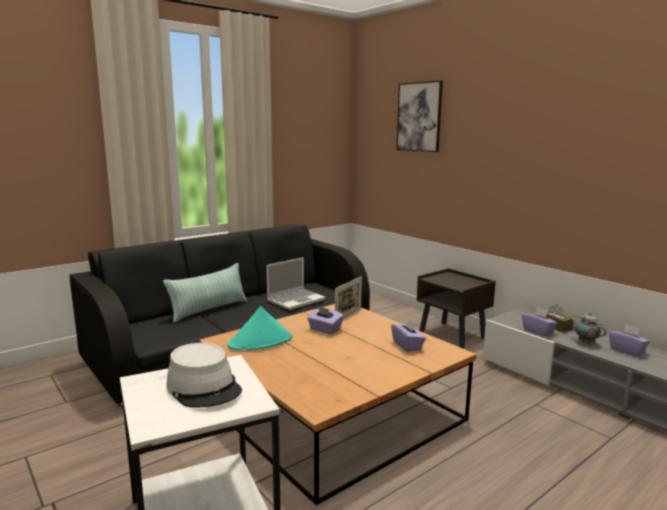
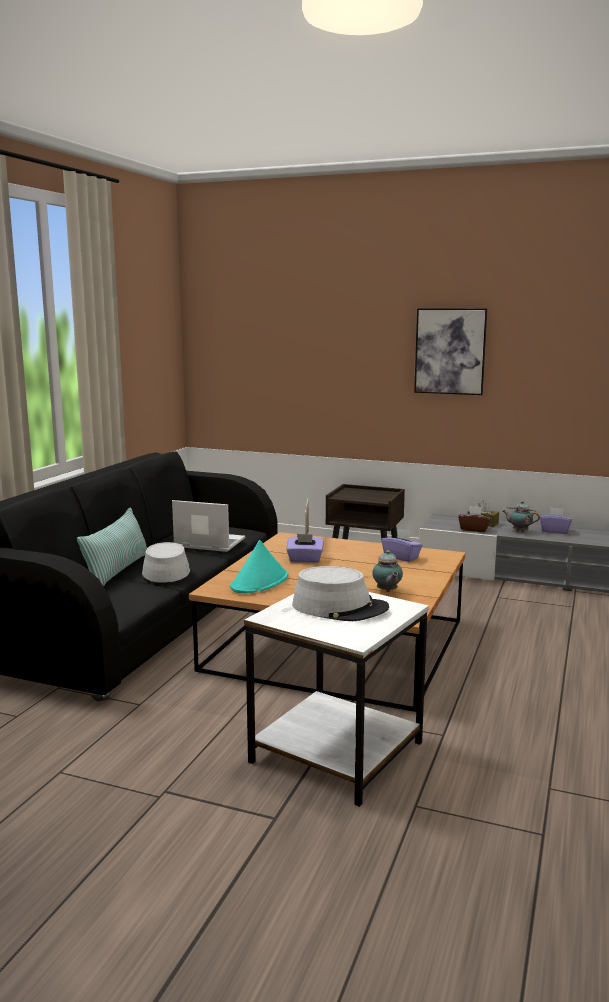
camera: 30 degrees left, 0 degrees up
laptop [266,257,325,310] -> laptop turned 90 degrees counterclockwise [172,500,245,552]
picture [397,81,443,152] -> picture moved to [414,308,487,395]
purple tissue box [522,307,558,336] -> brown tissue box [458,506,491,532]
none -> grey hat [142,542,190,583]
none -> teapot [372,550,403,592]

